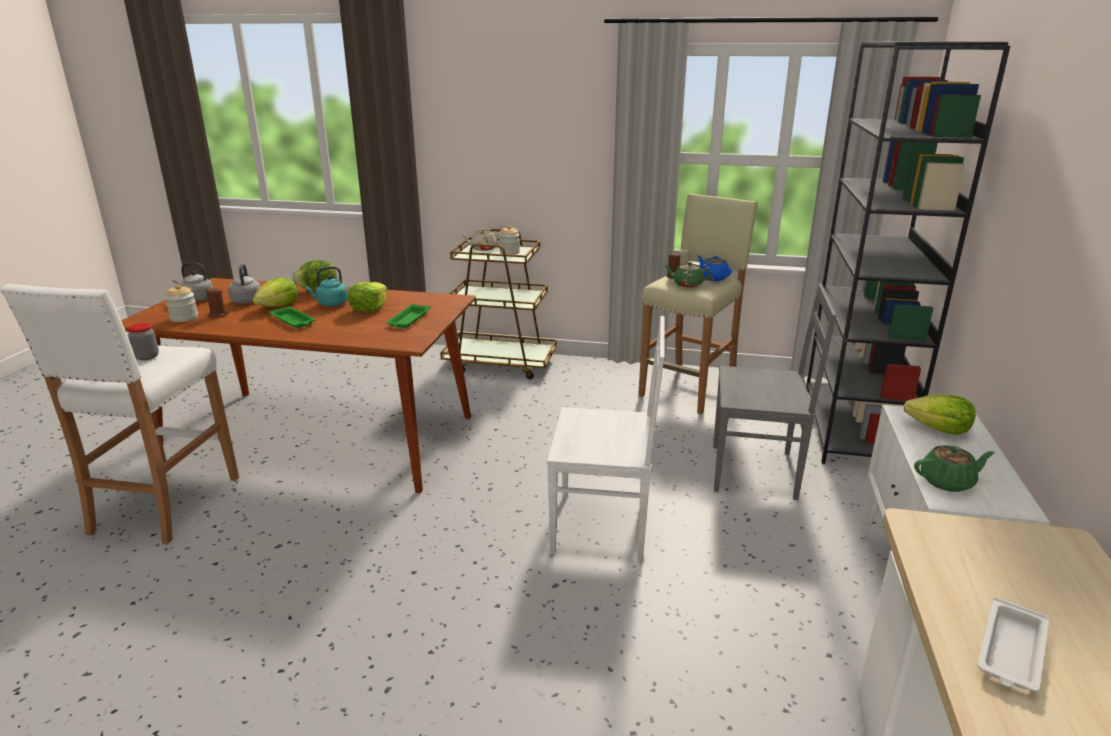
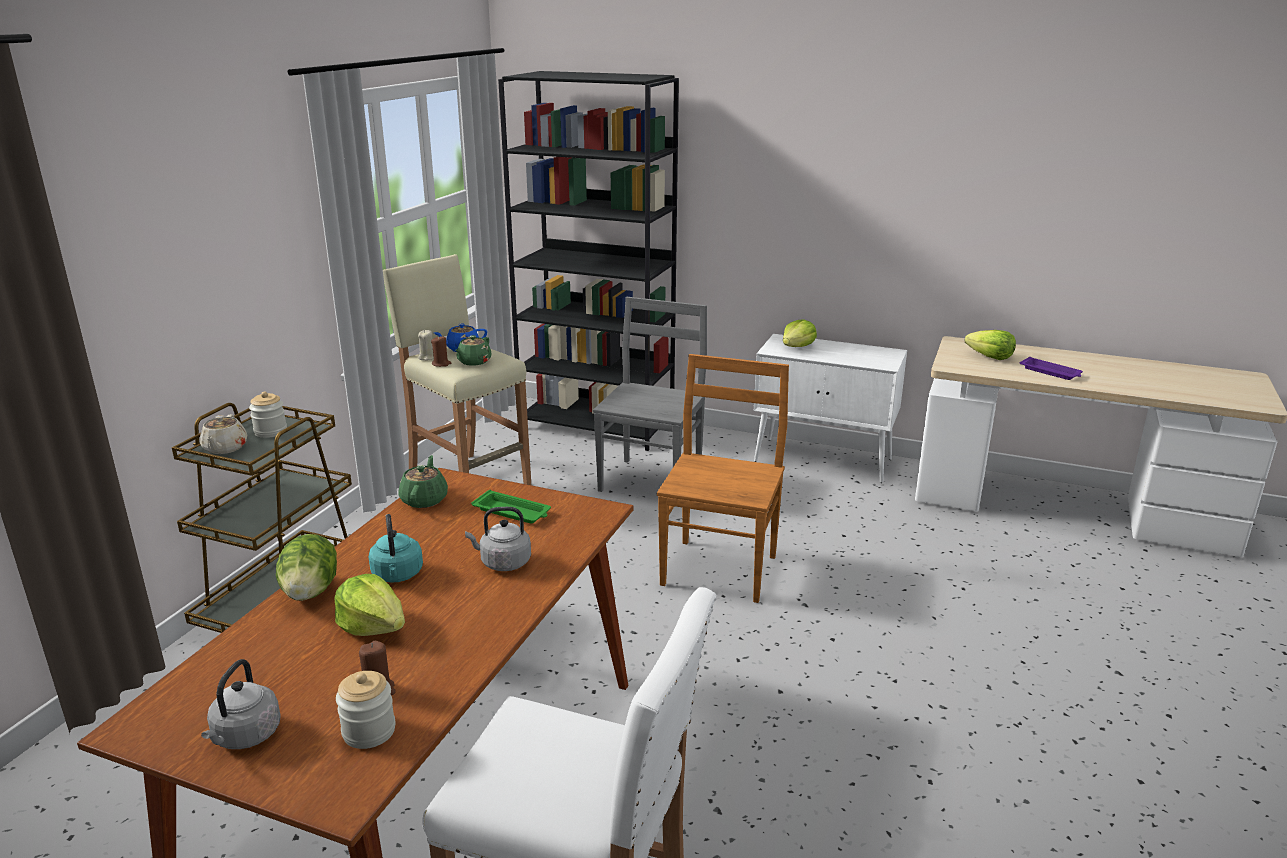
camera: 80 degrees left, 0 degrees up
jar [127,323,159,361] -> none
grey kettle [228,264,261,304] -> grey kettle moved to [465,507,531,571]
green tray [269,306,316,328] -> none
lettuce [348,282,387,313] -> lettuce moved to [965,330,1016,360]
white chair [547,316,664,561] -> brown chair [657,354,789,603]
green teapot [914,445,995,492] -> green teapot moved to [398,455,448,508]
white tray [977,597,1049,692] -> purple tray [1020,357,1083,380]

